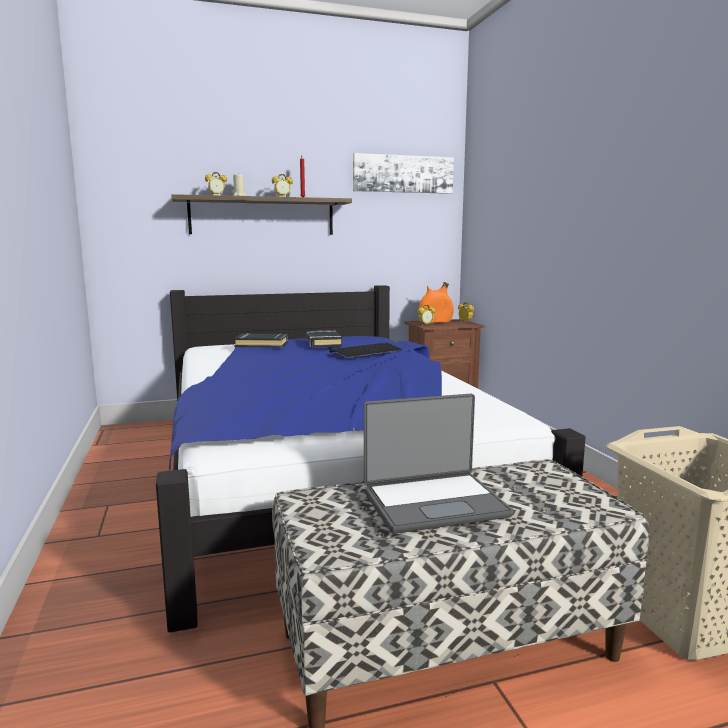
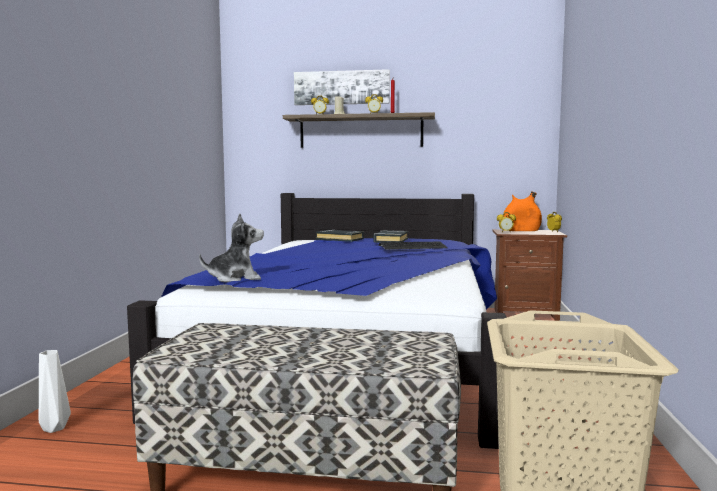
camera: 25 degrees right, 5 degrees down
picture [353,153,454,194] -> picture moved to [294,69,390,105]
laptop [364,394,513,534] -> none
none -> white vase [39,350,71,433]
none -> plush toy [199,213,264,282]

